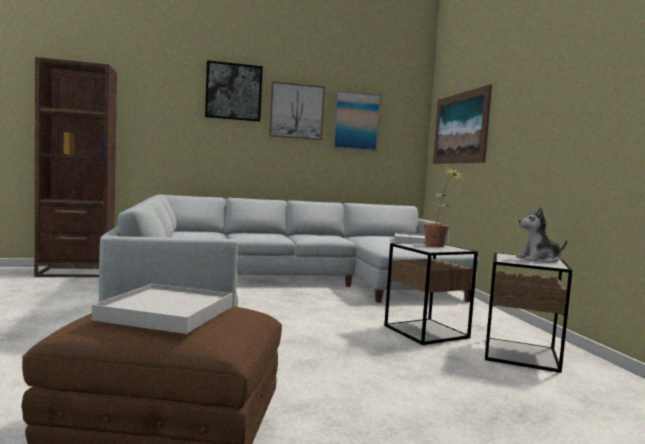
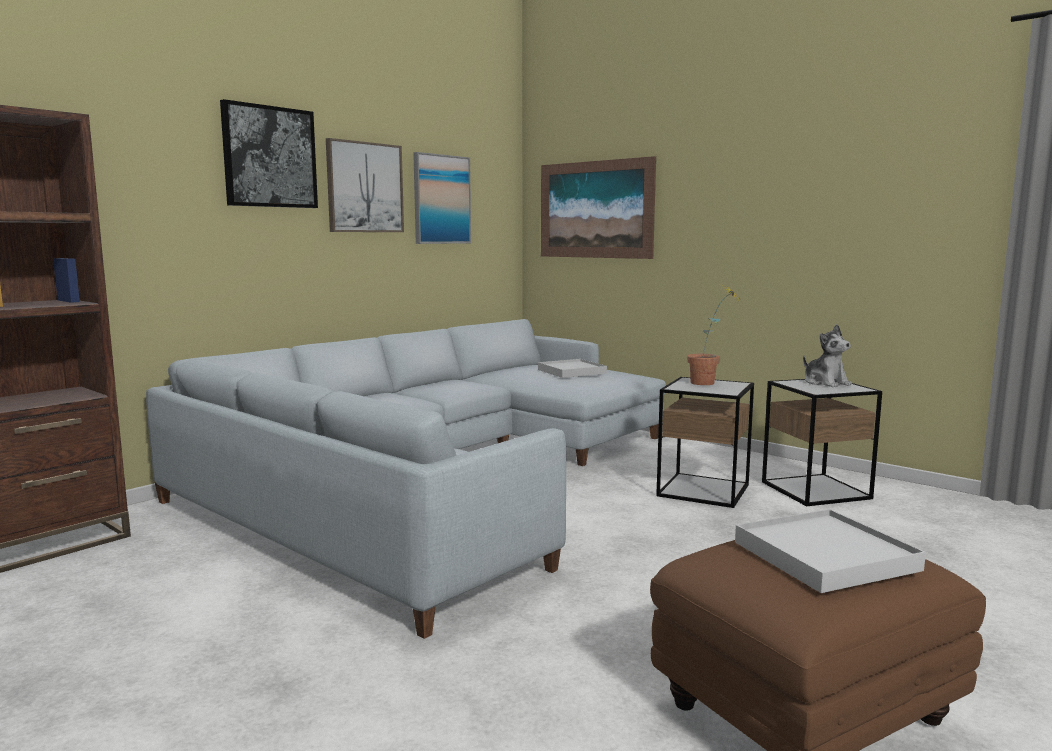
camera: 35 degrees left, 5 degrees up
plush toy [516,207,567,263] -> plush toy turned 75 degrees counterclockwise [803,324,852,387]

